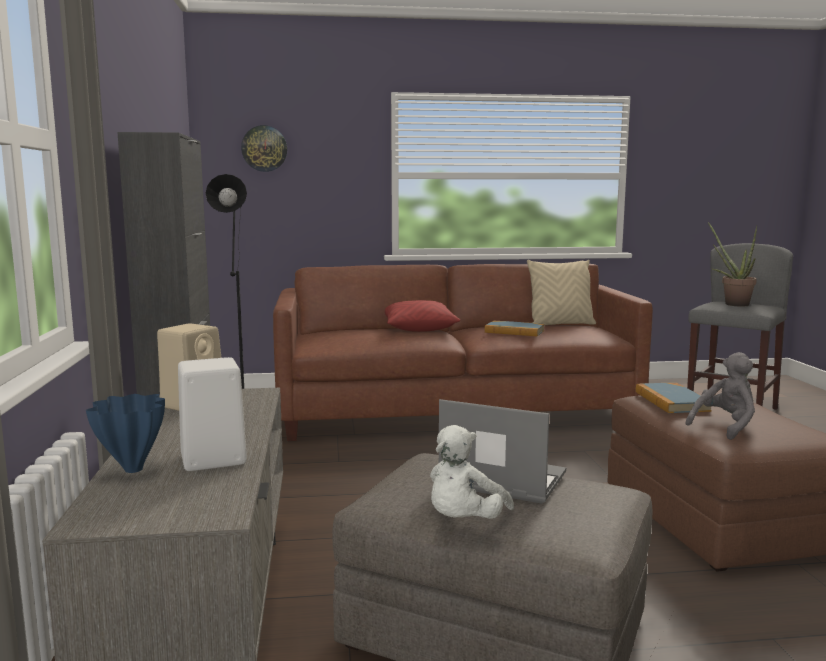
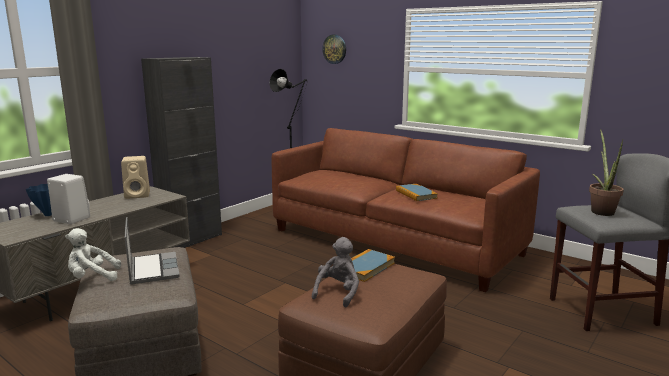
camera: 45 degrees right, 5 degrees up
red pillow [385,300,460,332] -> none
beige pillow [527,260,596,326] -> none
grey plush toy [685,352,755,440] -> grey plush toy turned 75 degrees counterclockwise [312,237,359,307]

